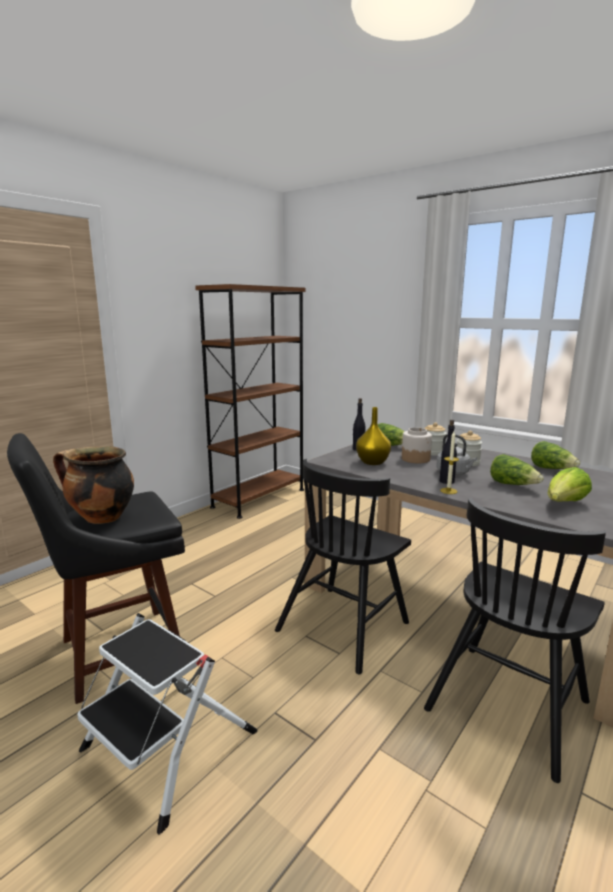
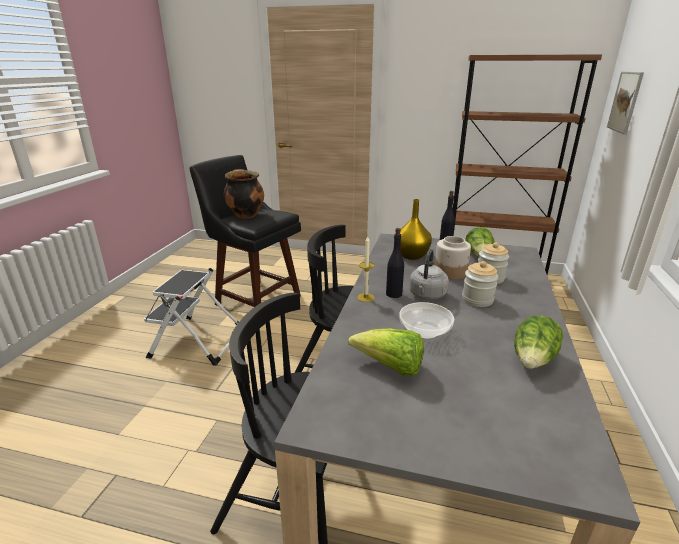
camera: 65 degrees right, 10 degrees up
lettuce [490,454,544,485] -> bowl [399,302,454,340]
none -> picture [607,72,644,135]

